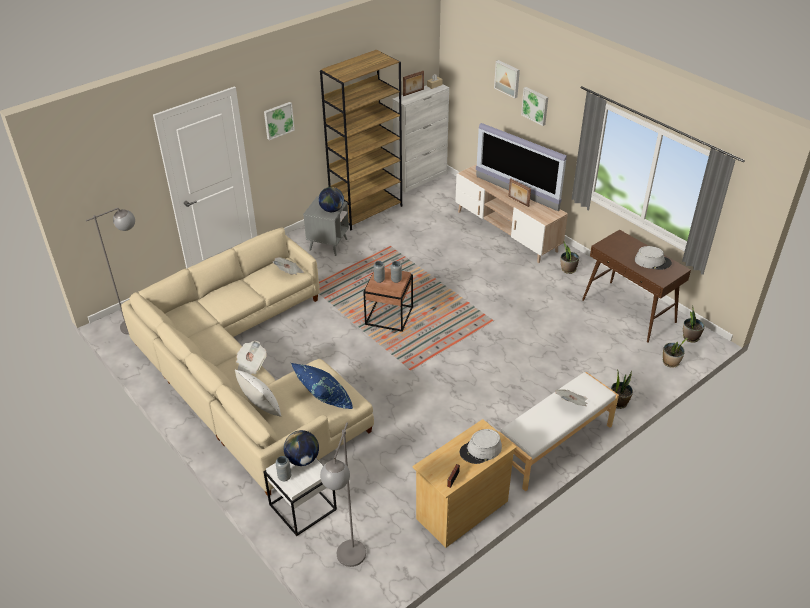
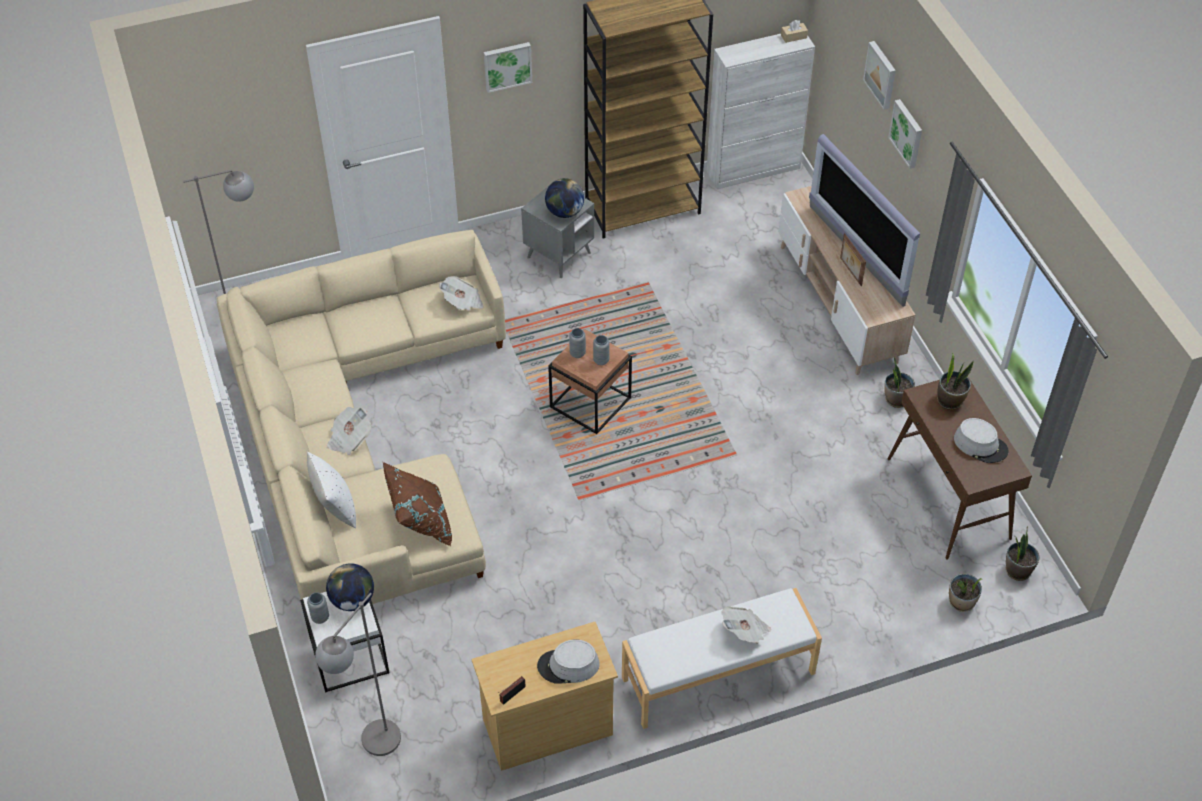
camera: 20 degrees right, 10 degrees up
blue pillow [291,363,353,409] -> brown pillow [383,462,452,546]
picture frame [403,71,424,96] -> none
potted plant [611,371,633,409] -> potted plant moved to [937,352,974,410]

